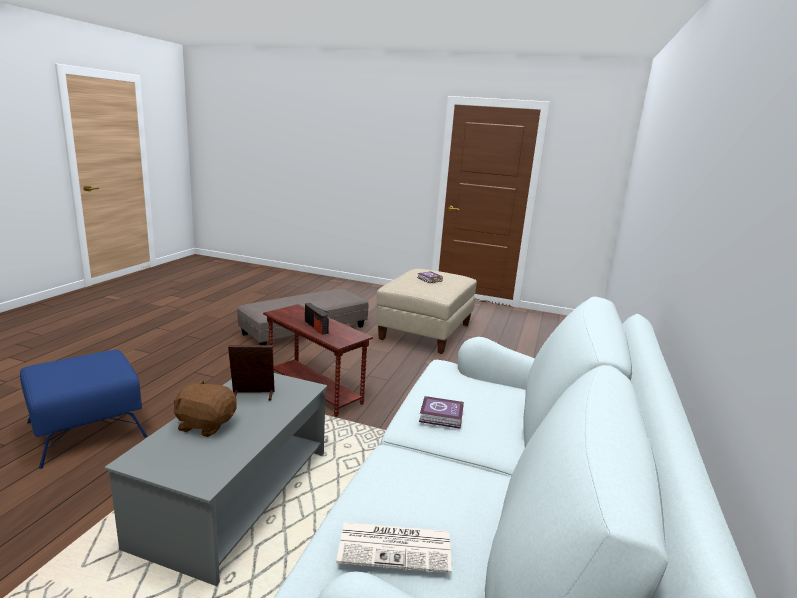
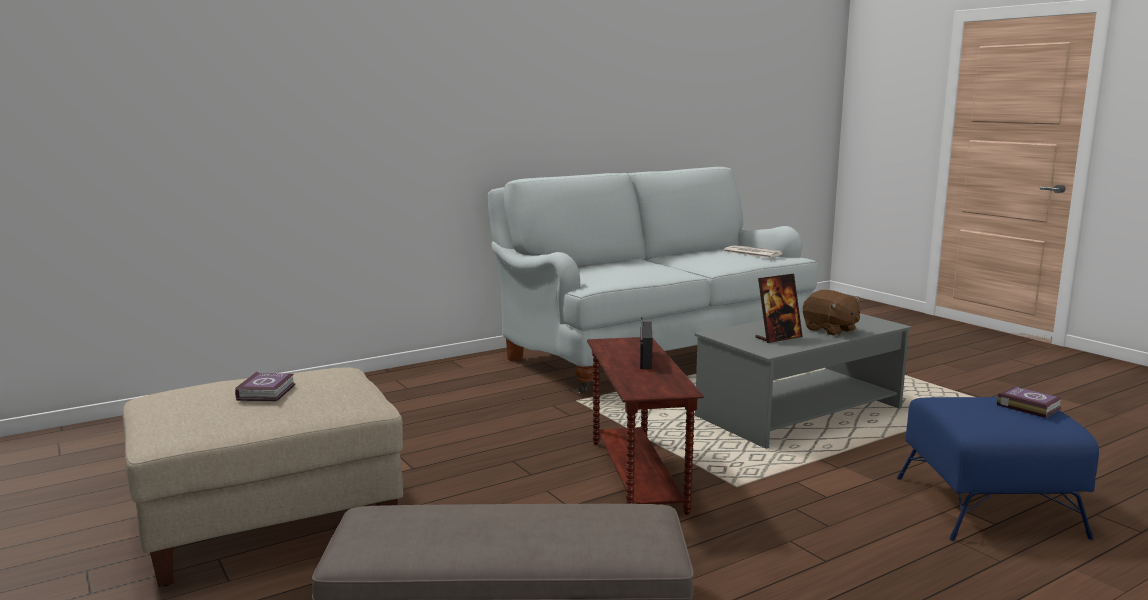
camera: 140 degrees left, 5 degrees down
picture frame [228,345,275,401] -> picture frame turned 60 degrees counterclockwise [755,274,803,343]
book [419,396,464,429] -> book moved to [997,387,1063,418]

